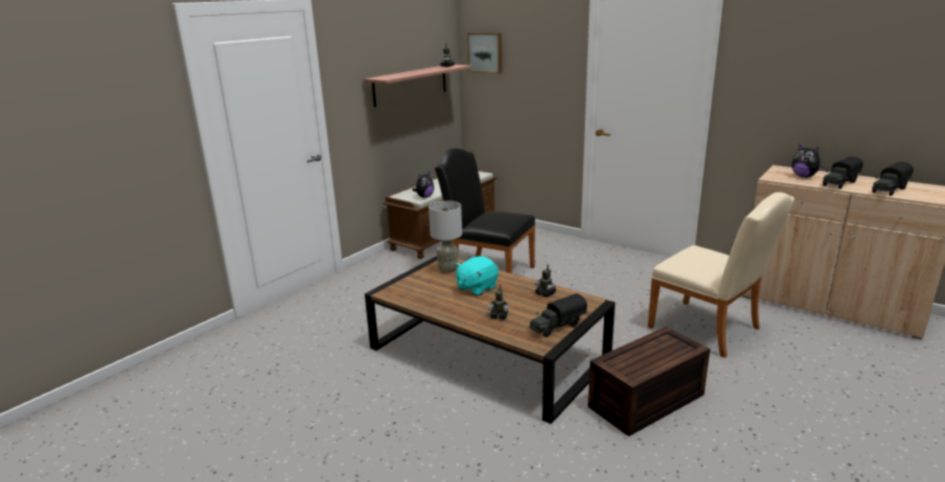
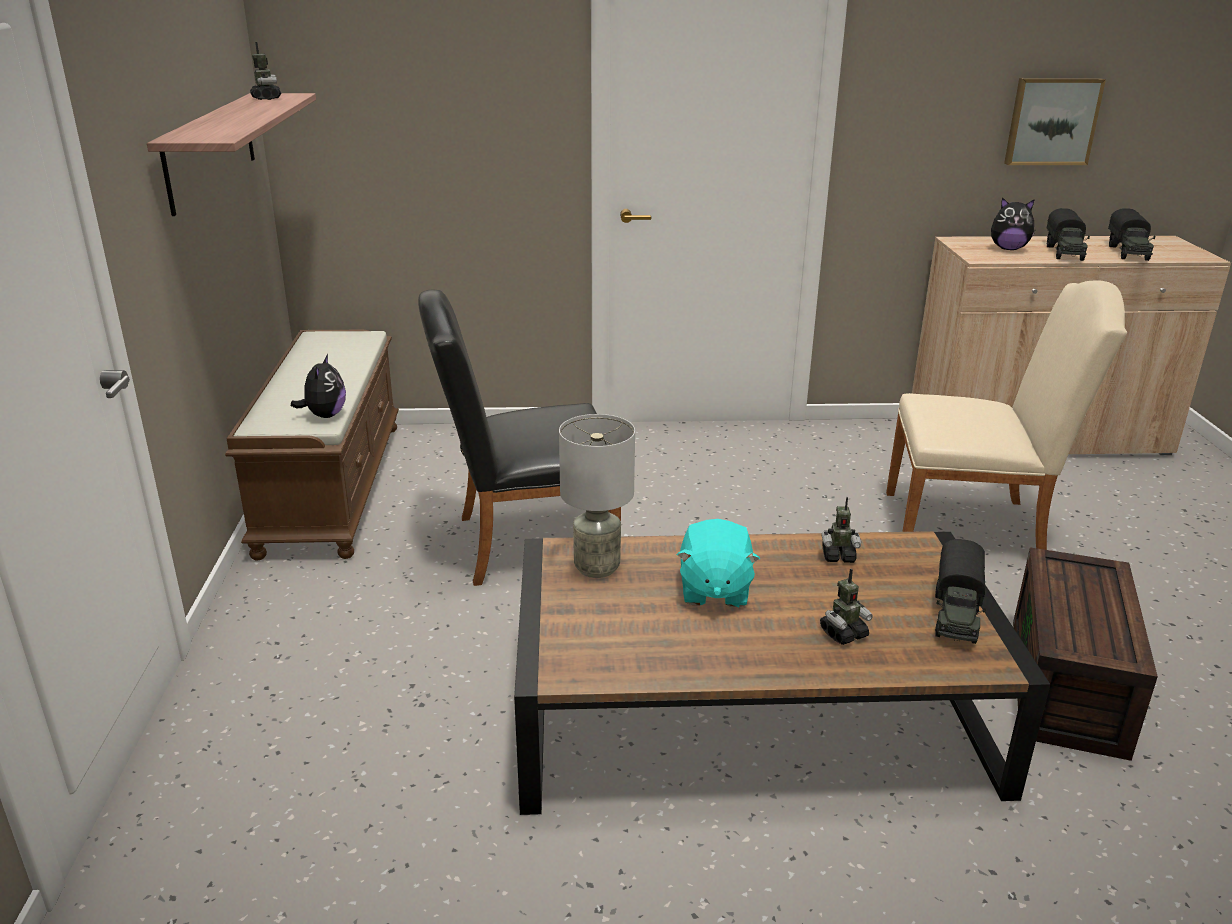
camera: 40 degrees left, 5 degrees up
picture [467,33,502,74] -> picture moved to [1004,78,1106,165]

